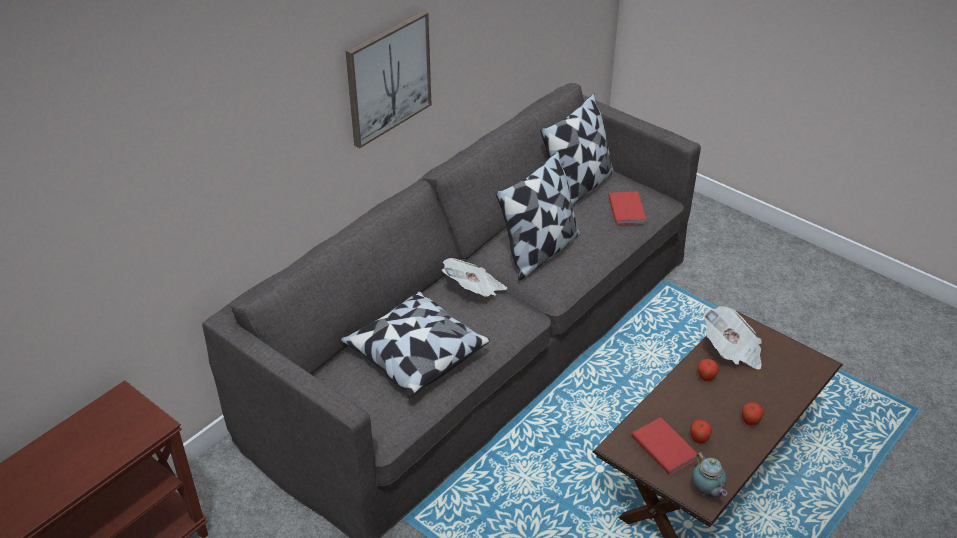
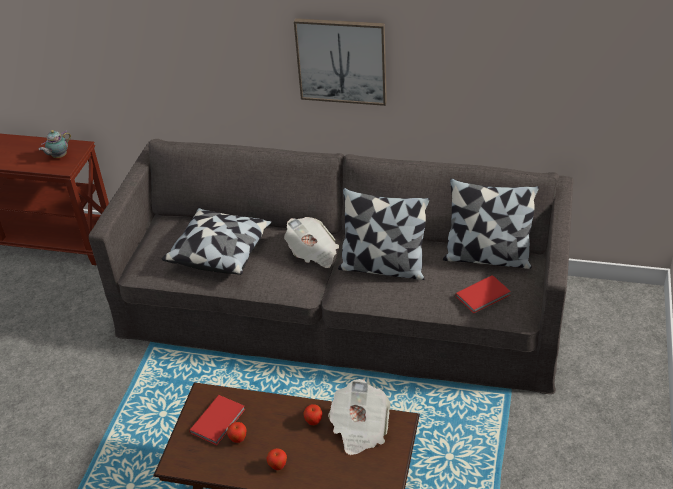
camera: 65 degrees right, 0 degrees up
teapot [692,451,727,497] -> teapot moved to [39,130,71,158]

